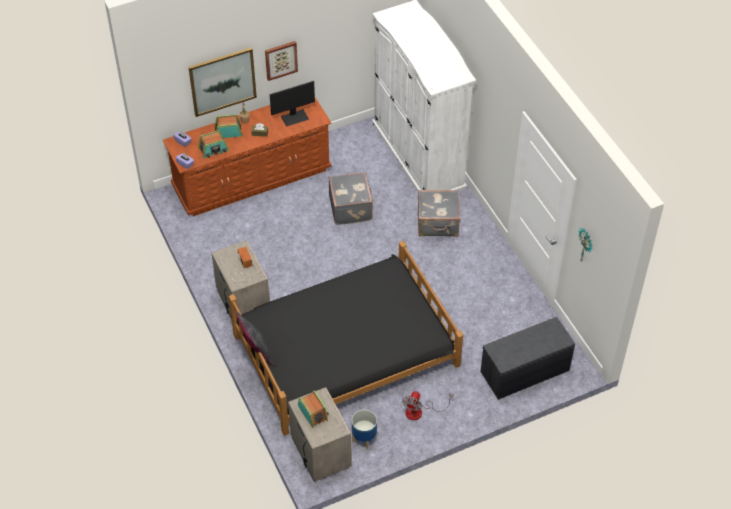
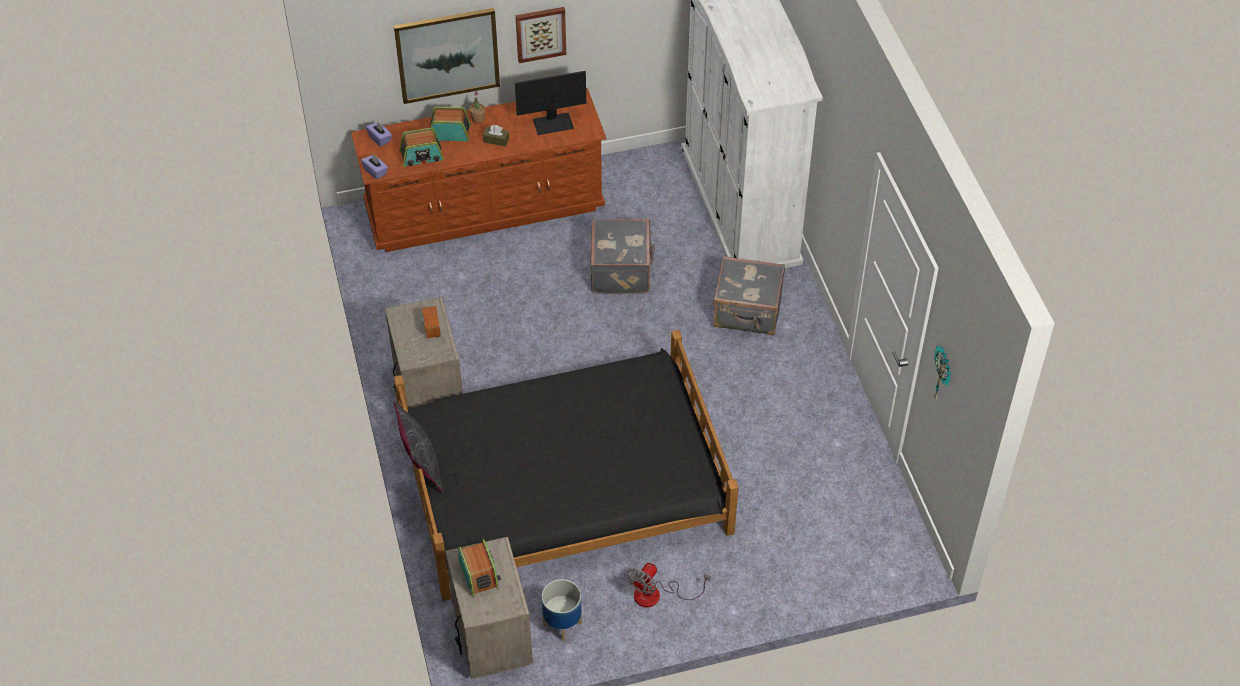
camera: 10 degrees right, 0 degrees up
grey bench [480,317,575,400] -> none

